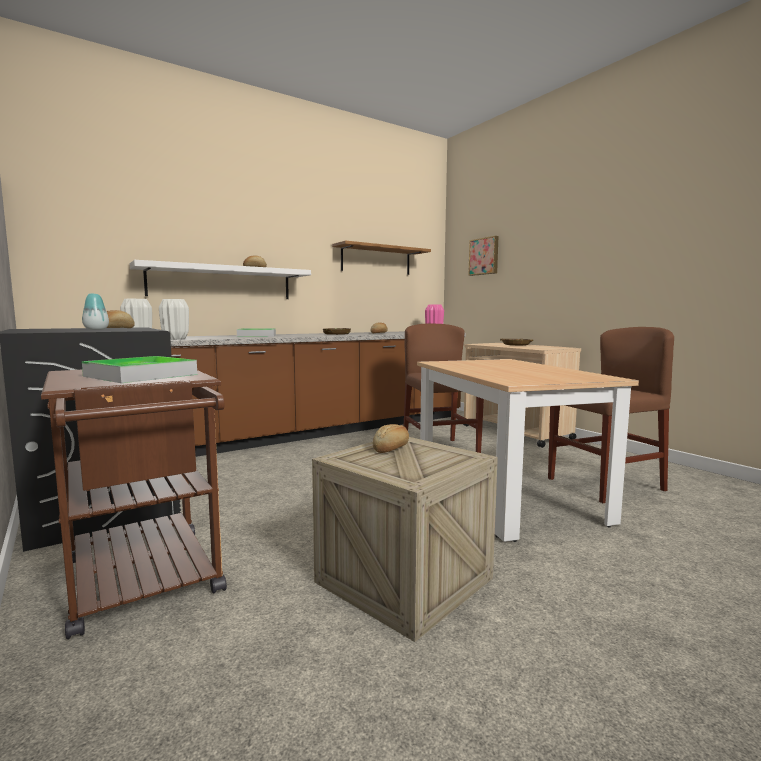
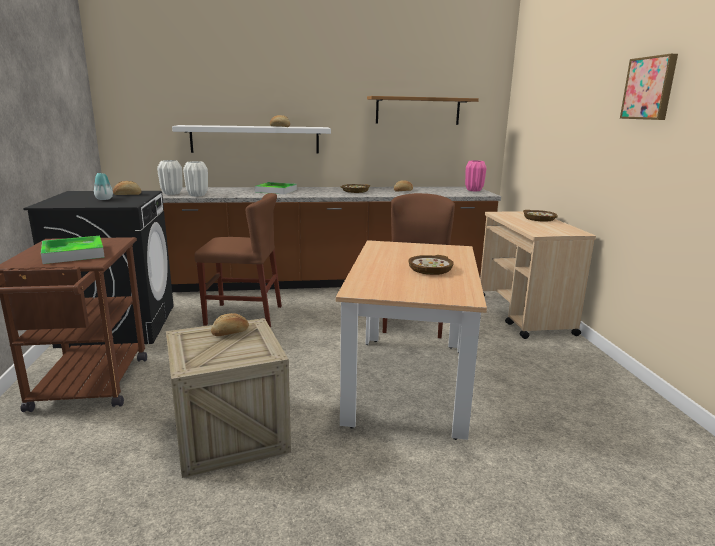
camera: 25 degrees right, 10 degrees up
picture [468,236,499,276] -> picture moved to [620,54,678,120]
brown chair [548,327,674,503] -> brown chair moved to [194,193,282,328]
none -> bowl [408,255,453,275]

